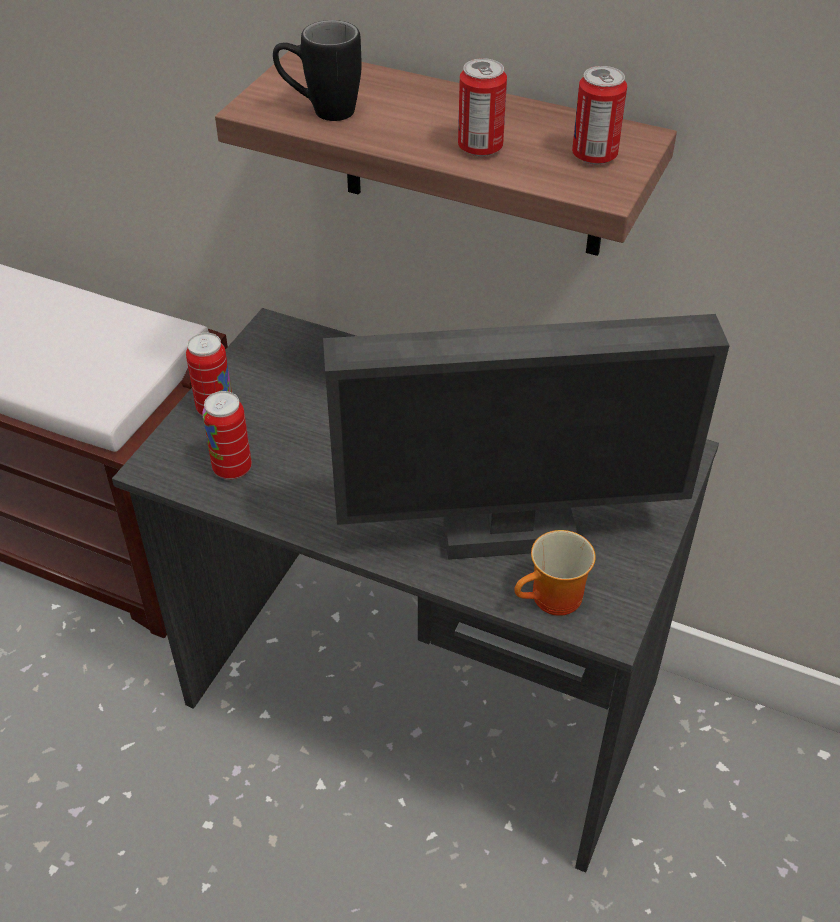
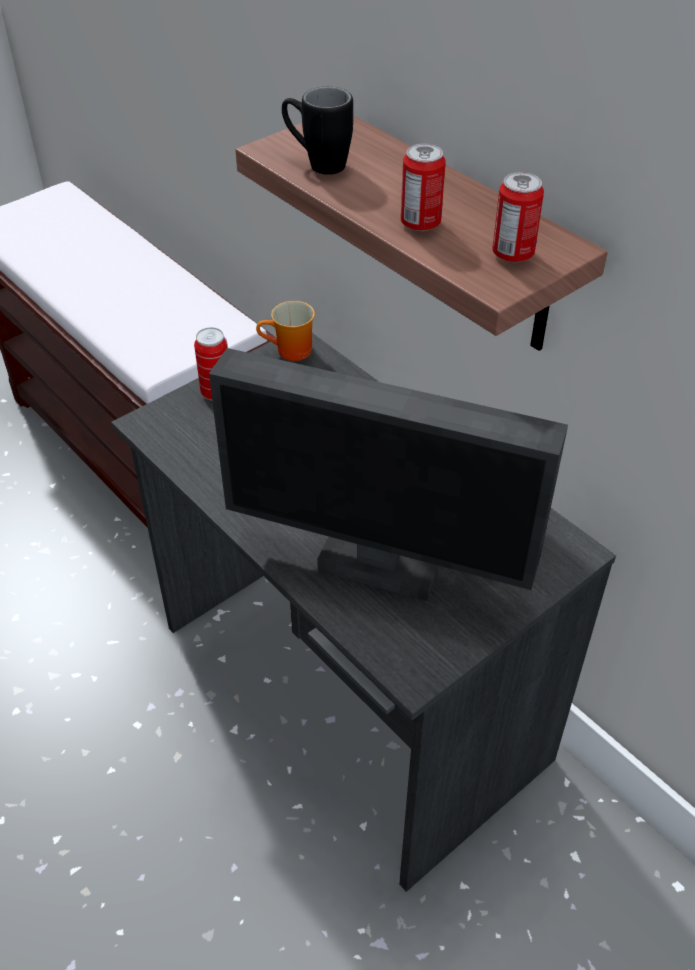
camera: 25 degrees right, 0 degrees up
can [202,391,252,480] -> none
mug [514,530,596,616] -> mug moved to [256,301,315,361]

